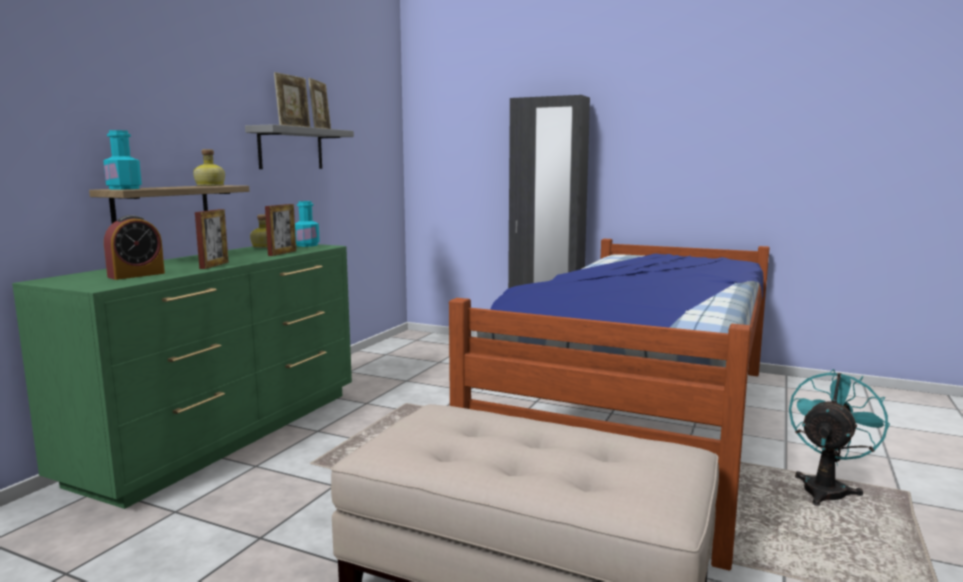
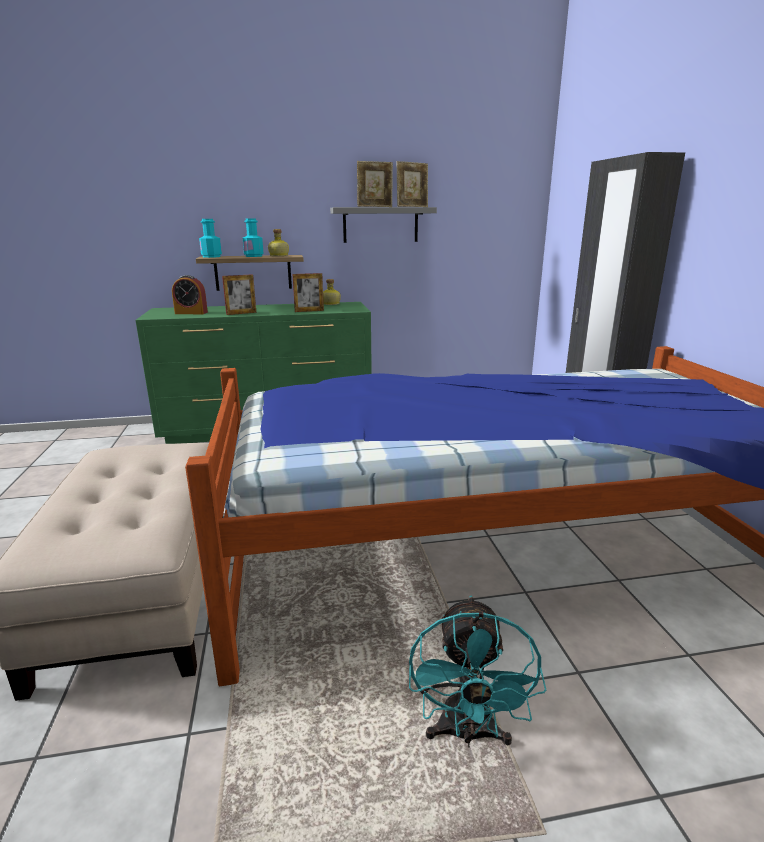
camera: 55 degrees right, 10 degrees up
turquoise bottle [295,201,320,247] -> turquoise bottle moved to [243,218,264,257]
turquoise fan [789,369,890,506] -> turquoise fan turned 90 degrees clockwise [409,596,547,748]

